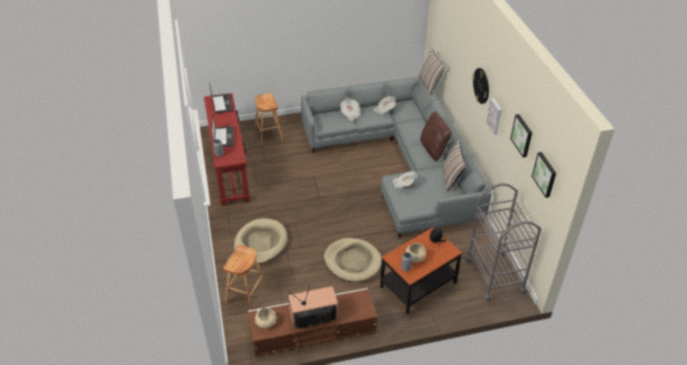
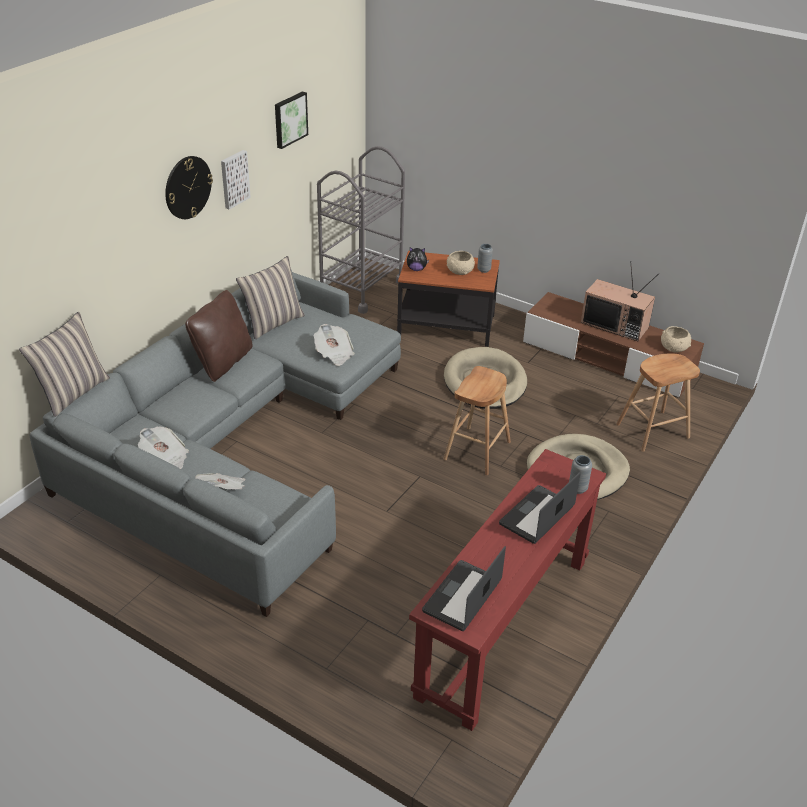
camera: 135 degrees left, 5 degrees down
brown stool [254,93,284,145] -> brown stool moved to [443,366,511,475]
picture [532,152,556,198] -> none

